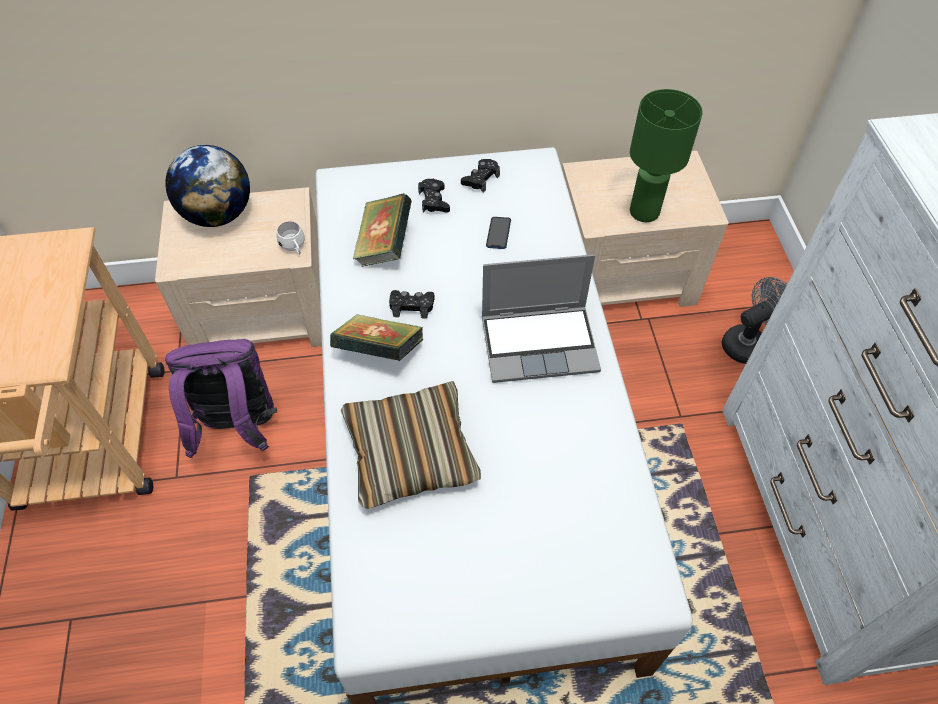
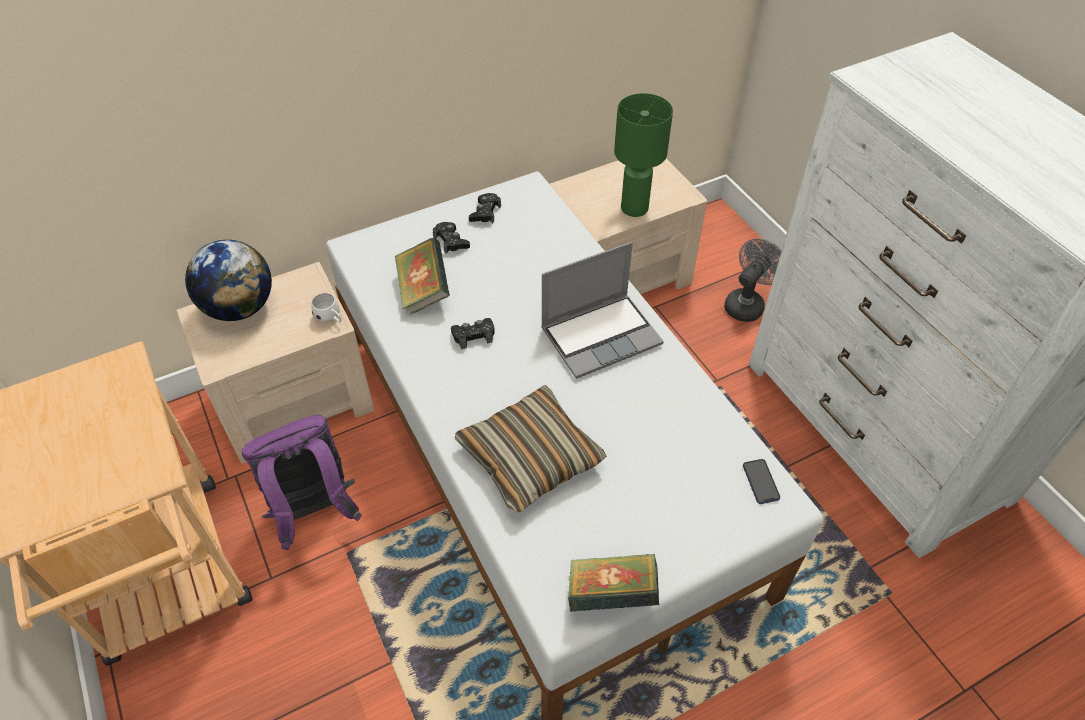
camera: 20 degrees left, 5 degrees down
book [330,314,423,361] -> book moved to [568,554,659,612]
phone [486,217,511,249] -> phone moved to [743,459,780,504]

